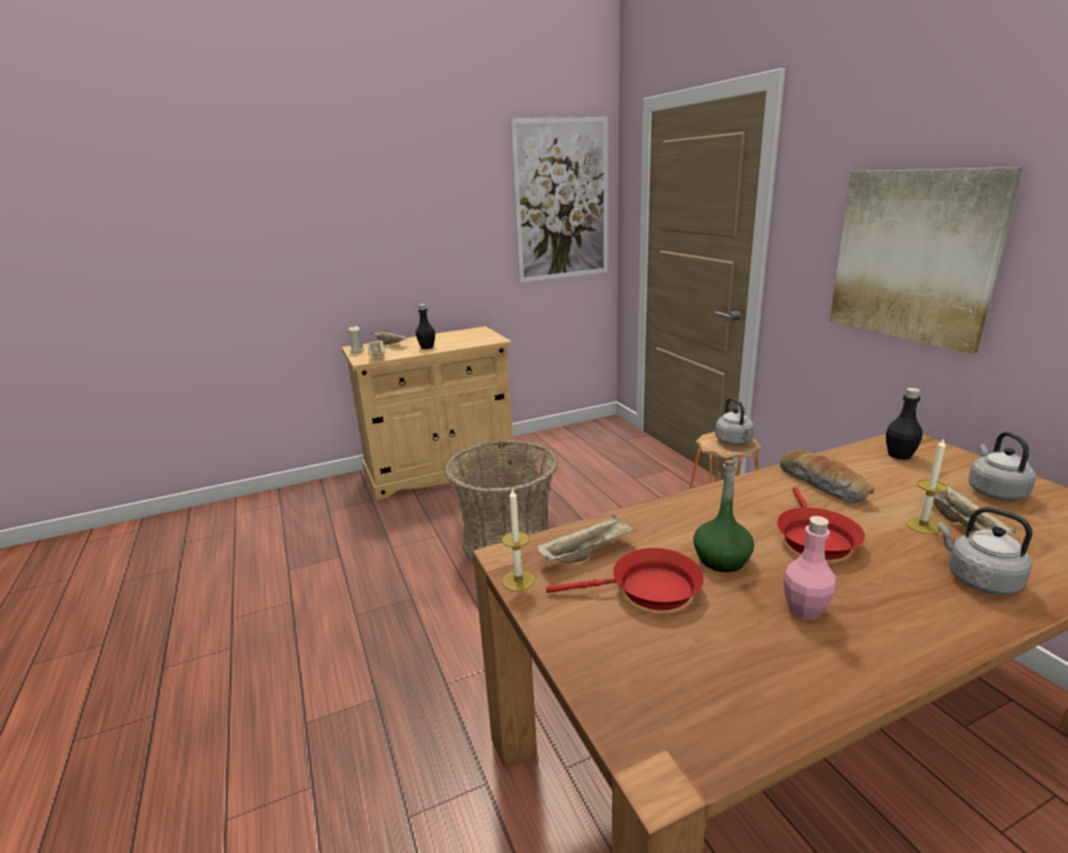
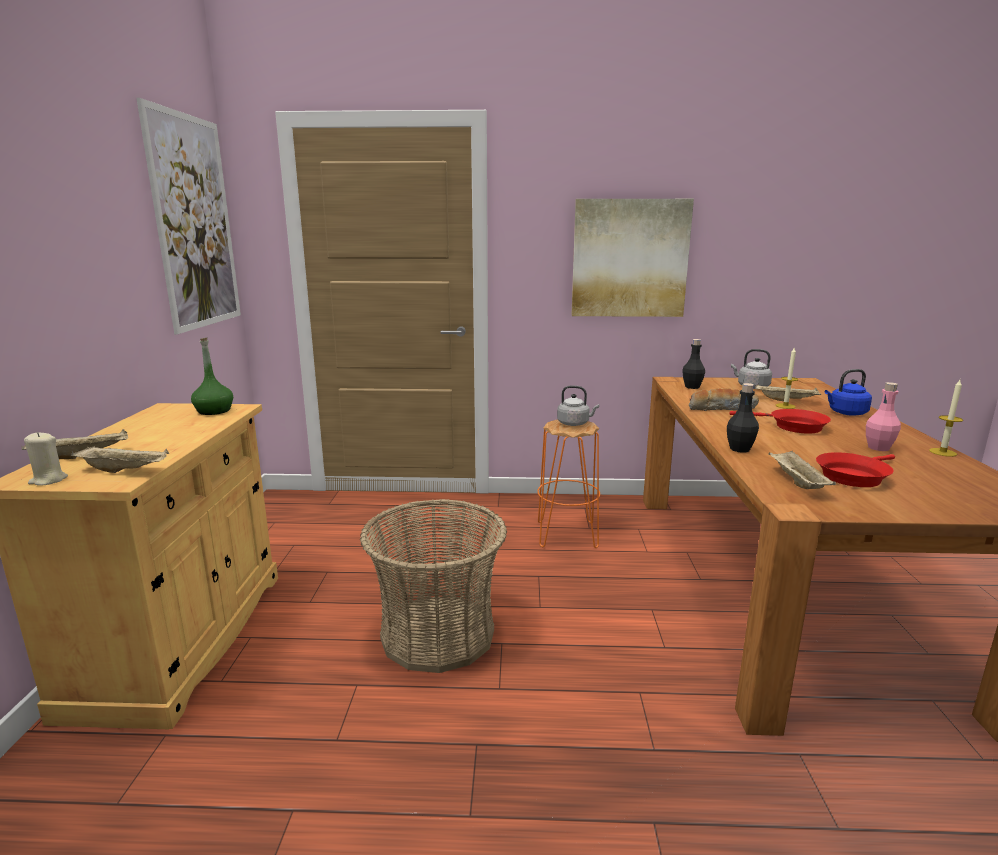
camera: 65 degrees left, 5 degrees down
black bottle [416,304,435,349] -> black bottle moved to [727,383,759,453]
candle [502,488,535,591] -> candle moved to [929,380,963,457]
red frying pan [546,548,704,610] -> red frying pan turned 150 degrees counterclockwise [816,452,895,487]
green bottle [693,460,754,572] -> green bottle moved to [191,338,233,415]
grey kettle [938,507,1033,595] -> blue kettle [824,369,872,416]

